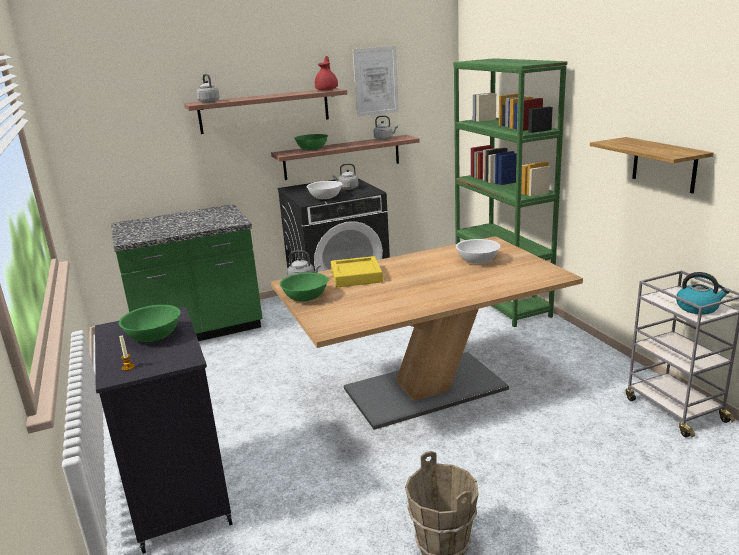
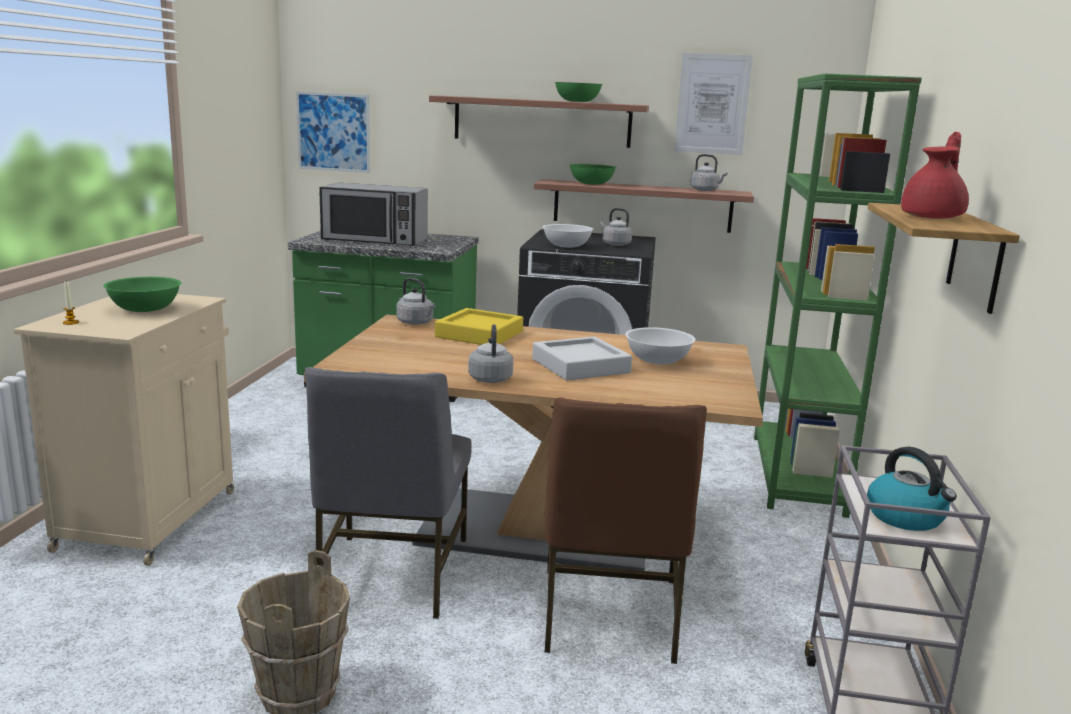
camera: 30 degrees right, 5 degrees down
black cabinet [95,307,232,554] -> beige cabinet [14,294,234,566]
grey kettle [196,74,220,103] -> grey kettle moved to [468,324,514,383]
green bowl [280,272,328,301] -> green bowl moved to [555,82,602,102]
red teapot [315,56,338,90] -> red teapot moved to [901,132,969,218]
none -> picture [296,91,370,173]
none -> grey chair [305,367,472,619]
none -> microwave [319,183,428,246]
none -> grey tray [532,336,632,380]
none -> brown chair [545,397,707,664]

